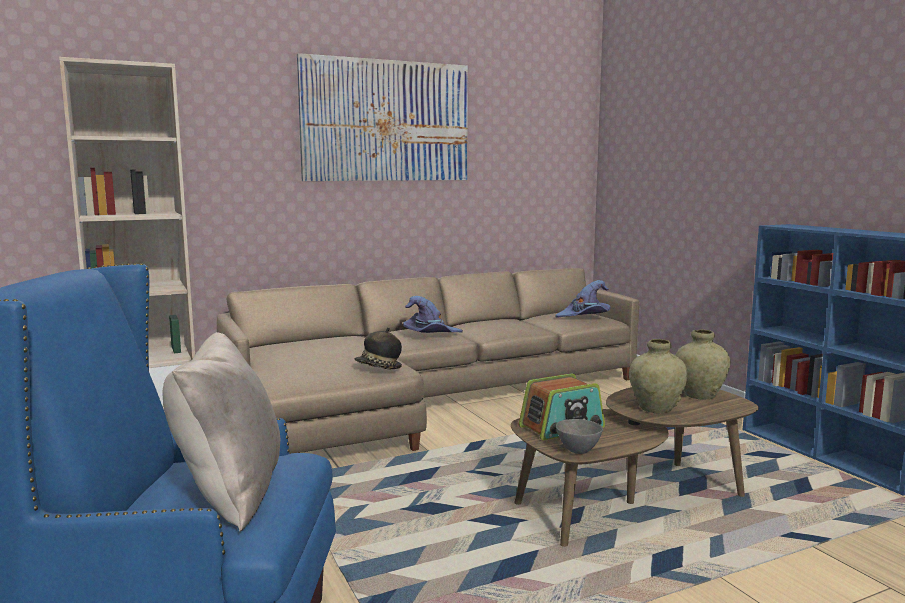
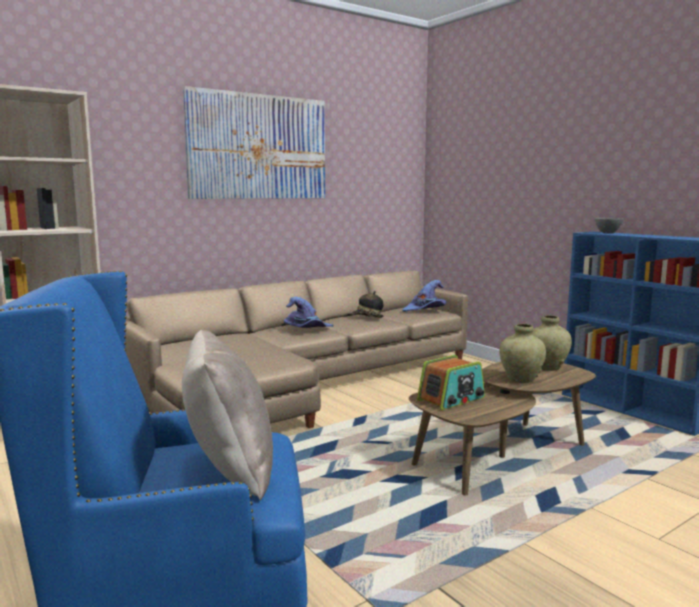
camera: 10 degrees left, 0 degrees up
hat [354,328,402,369] -> hat moved to [353,291,383,318]
grey bowl [556,419,603,454] -> grey bowl moved to [595,218,624,234]

